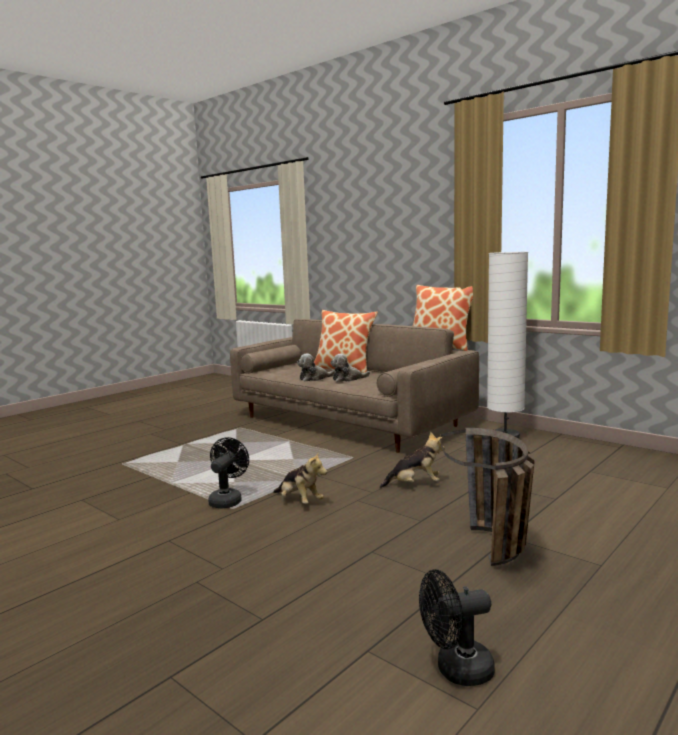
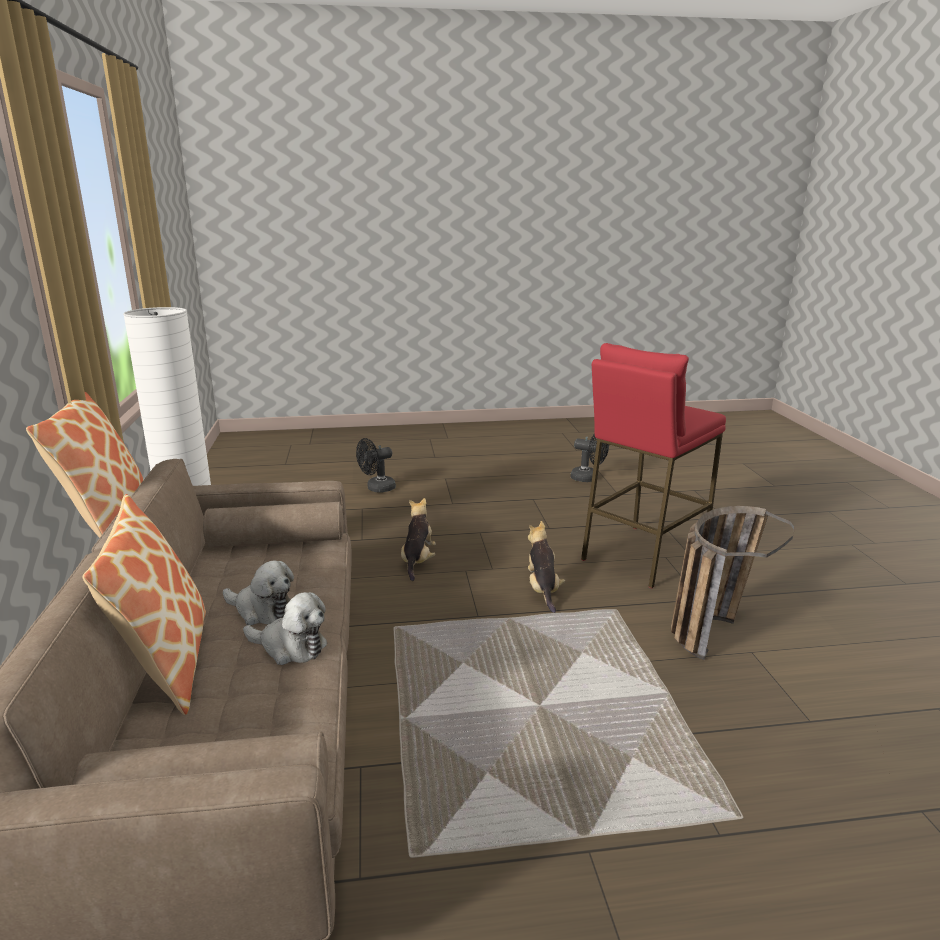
camera: 140 degrees left, 10 degrees up
black fan [208,437,249,508] -> black fan moved to [356,438,396,493]
plush toy [380,432,445,488] -> plush toy turned 60 degrees clockwise [401,498,436,581]
basket [440,428,535,566] -> basket moved to [671,506,794,660]
none -> red stool [581,343,726,588]

